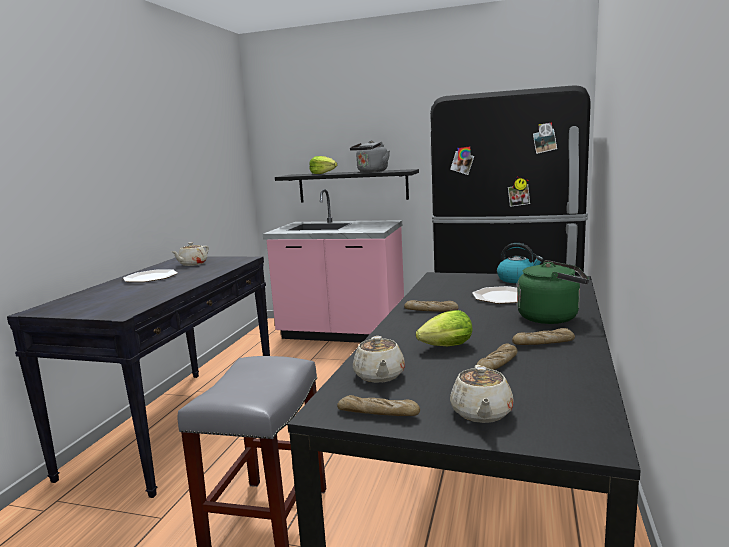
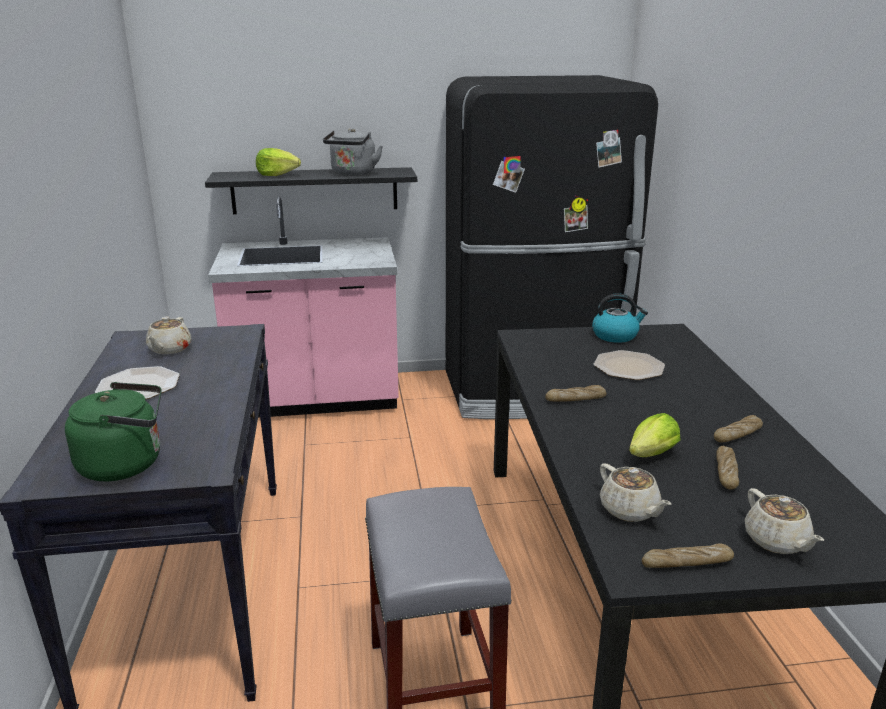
camera: 25 degrees left, 10 degrees up
green kettle [517,260,589,324] -> green kettle moved to [65,382,162,481]

